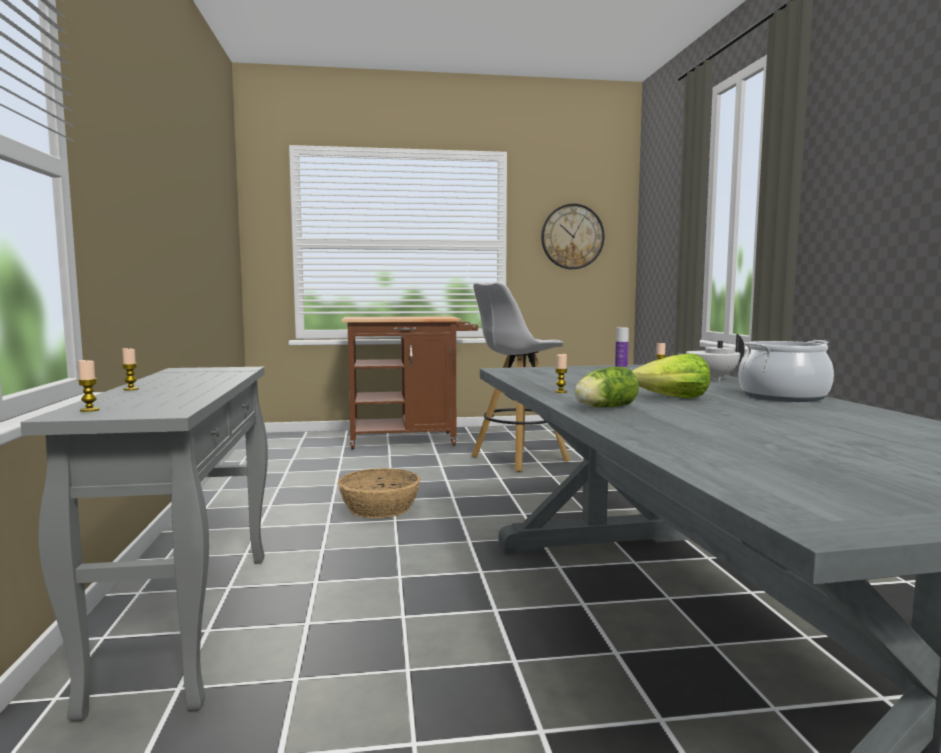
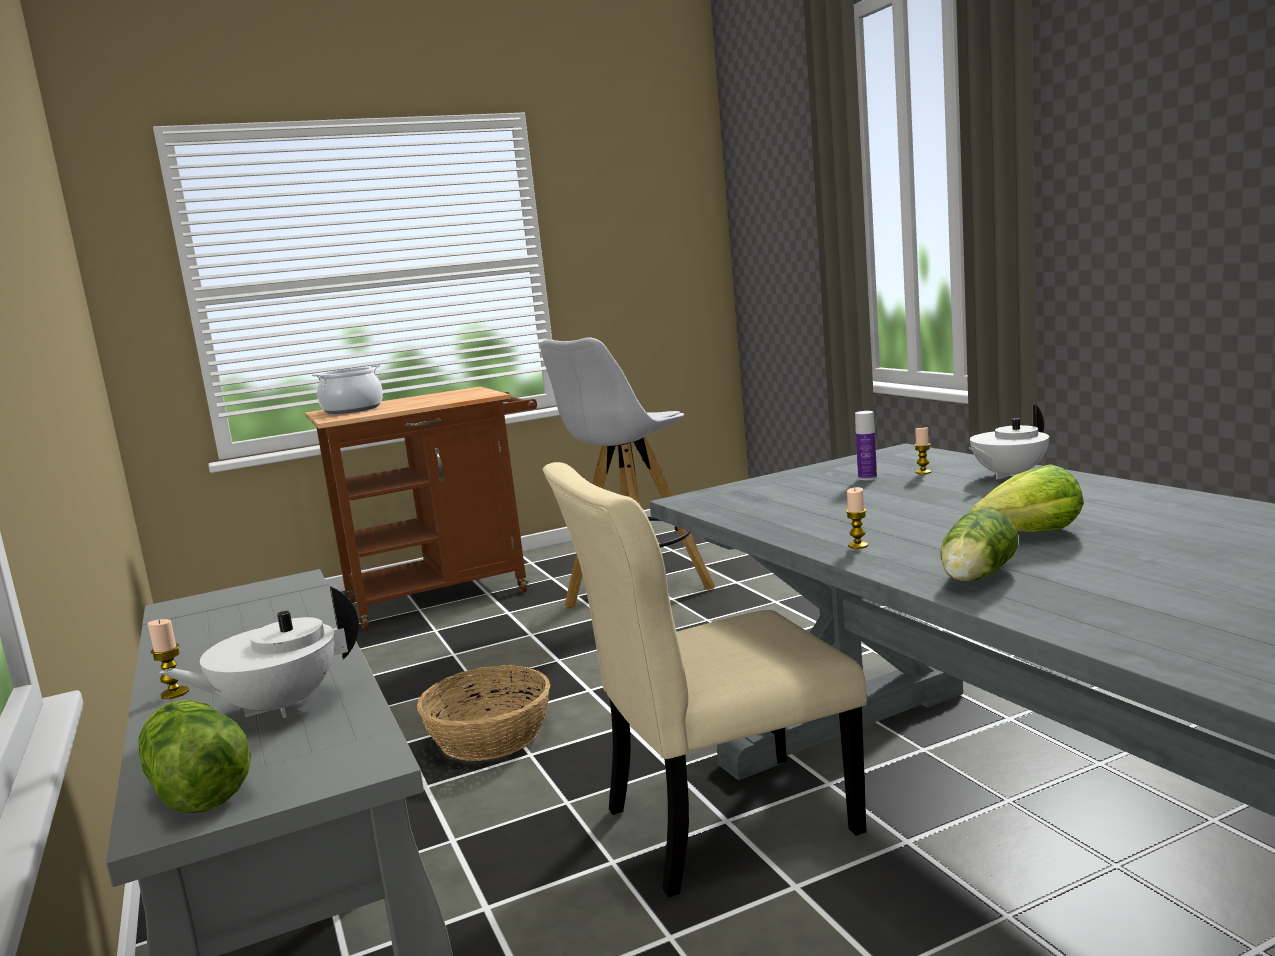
camera: 15 degrees left, 5 degrees up
candle [77,360,100,412] -> lettuce [139,700,251,813]
wall clock [541,204,605,269] -> none
cooking pot [739,340,834,402] -> cooking pot moved to [311,365,383,414]
none -> white teapot [159,586,359,718]
none -> beige chair [543,462,867,898]

